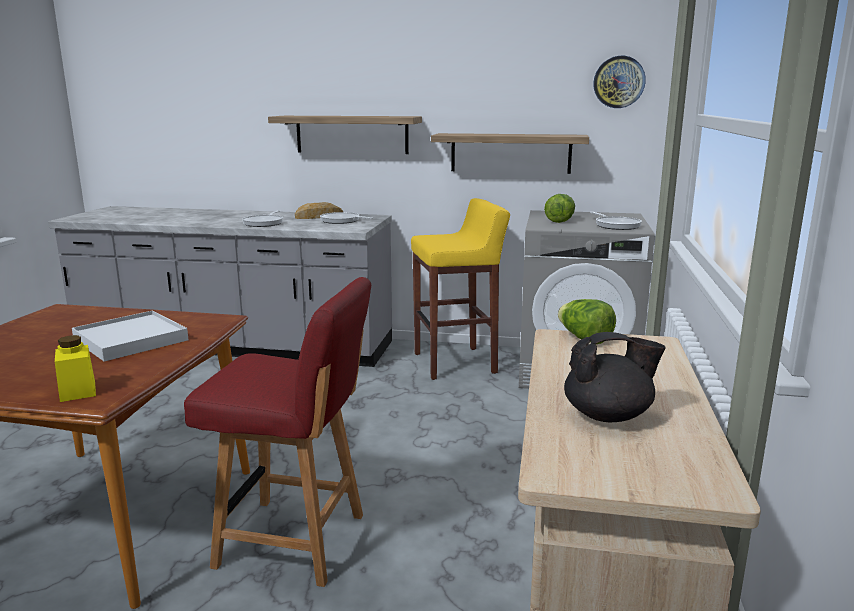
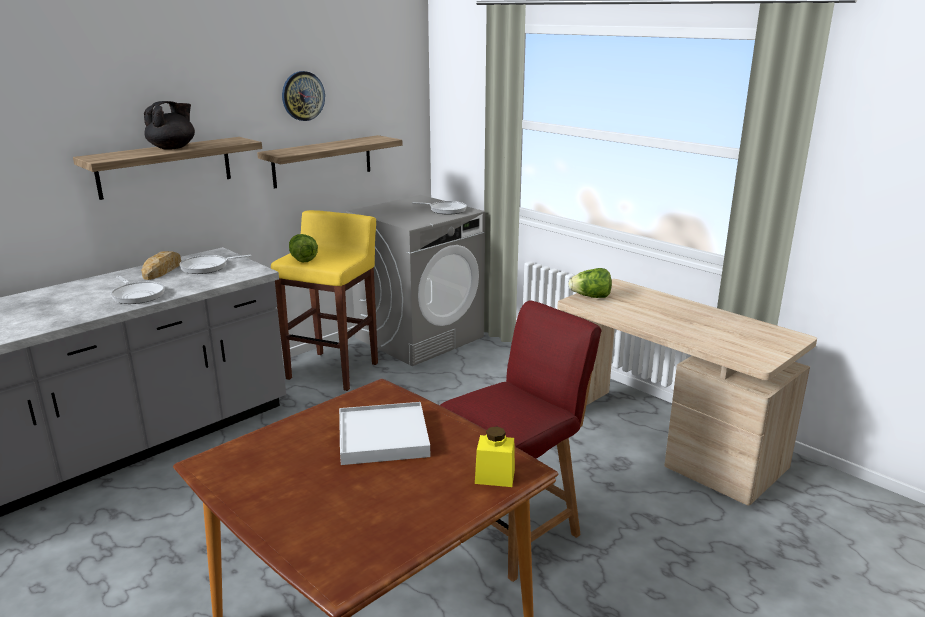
camera: 55 degrees left, 5 degrees up
lettuce [544,194,575,223] -> lettuce moved to [289,234,318,262]
black teapot [564,332,665,422] -> black teapot moved to [144,101,195,150]
wall clock [593,56,646,108] -> wall clock moved to [282,71,325,121]

